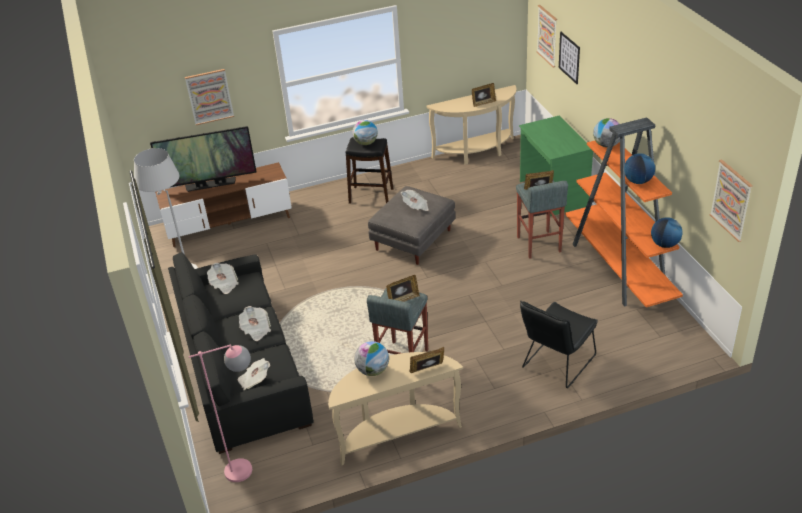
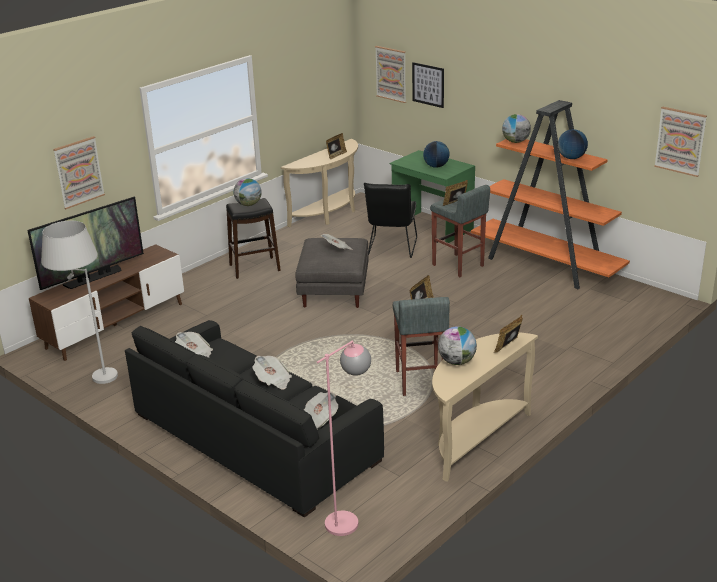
camera: 30 degrees left, 10 degrees down
black chair [520,301,598,388] -> black chair moved to [364,183,417,258]
globe [651,217,683,248] -> globe moved to [423,141,450,168]

